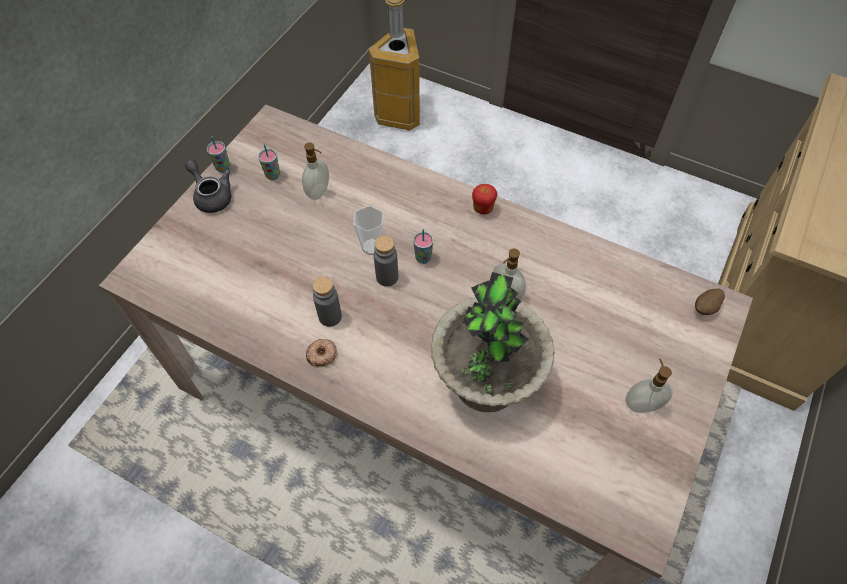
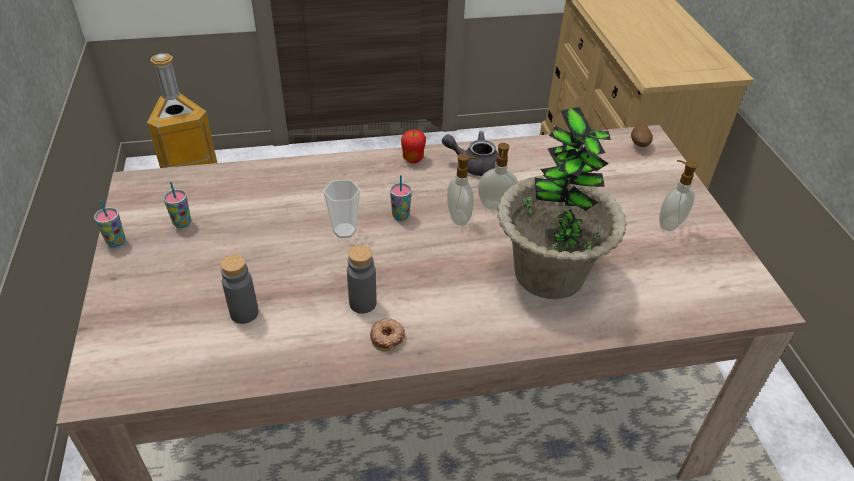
camera: 40 degrees left, 15 degrees down
grey teapot [185,159,231,213] -> grey teapot moved to [442,131,498,176]
soap dispenser [302,143,329,200] -> soap dispenser moved to [447,154,478,226]
grey bottle [374,236,398,286] -> grey bottle moved to [221,254,258,324]

